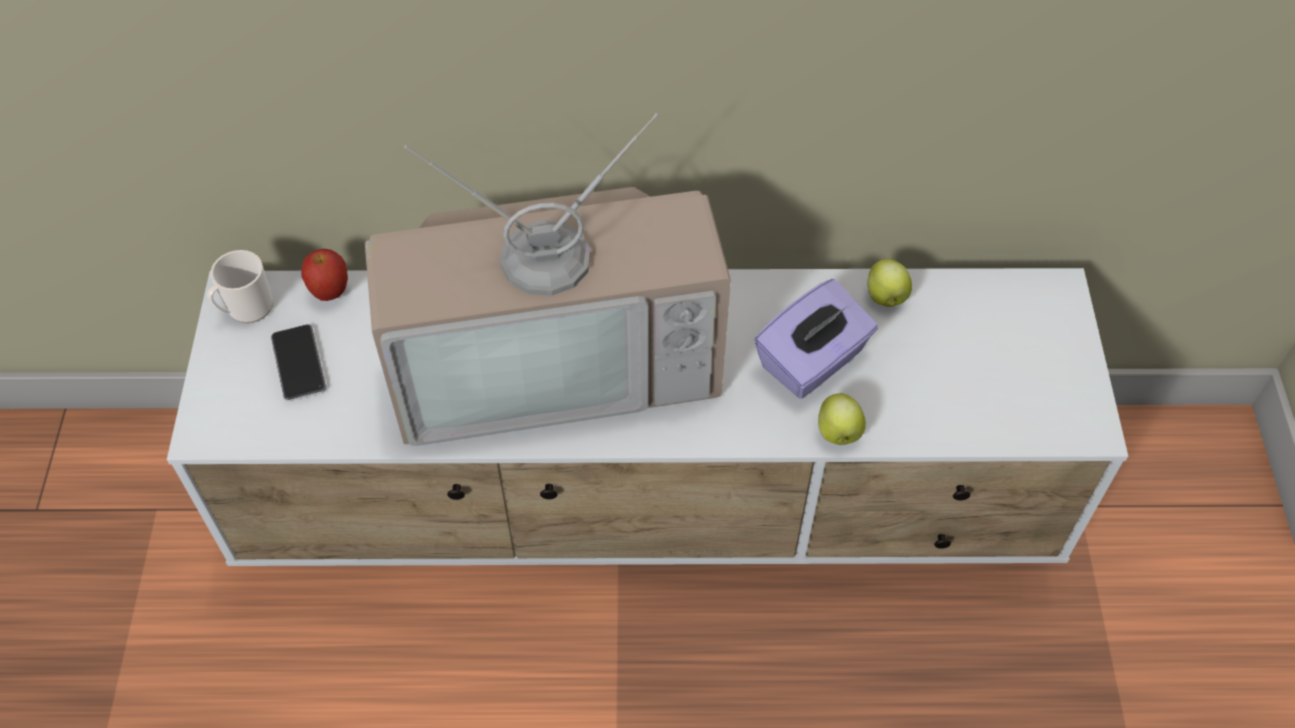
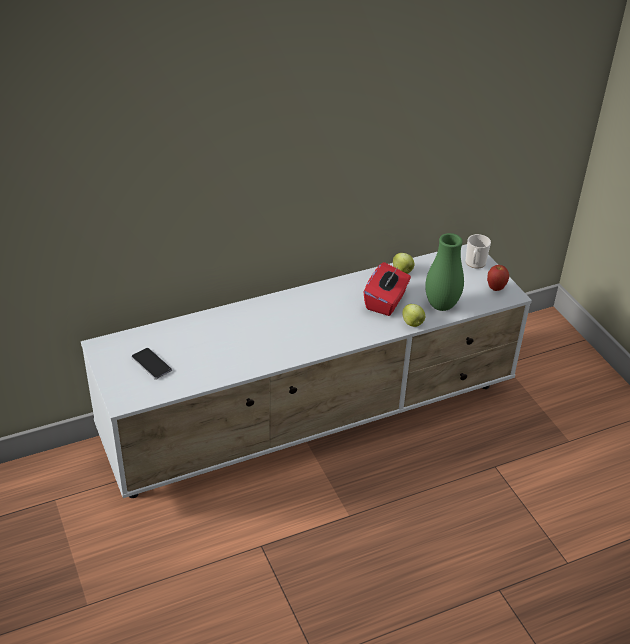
camera: 25 degrees left, 15 degrees down
mug [207,250,273,323] -> mug moved to [465,234,491,269]
apple [301,249,348,301] -> apple moved to [487,265,509,291]
television [365,112,731,446] -> none
purple tissue box [754,279,878,398] -> red tissue box [363,262,411,316]
none -> green vase [425,233,464,311]

